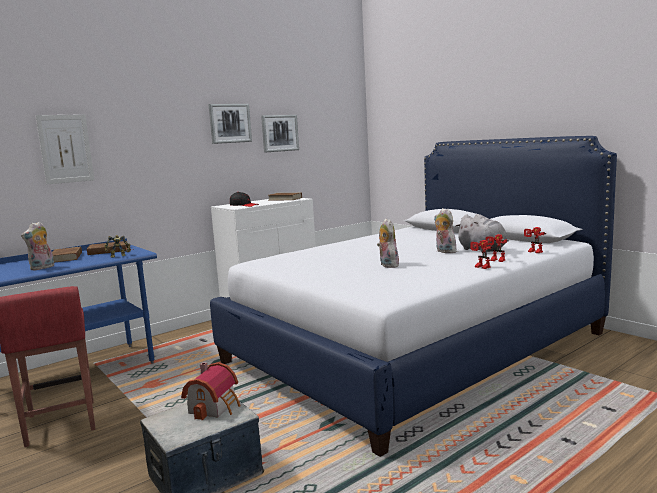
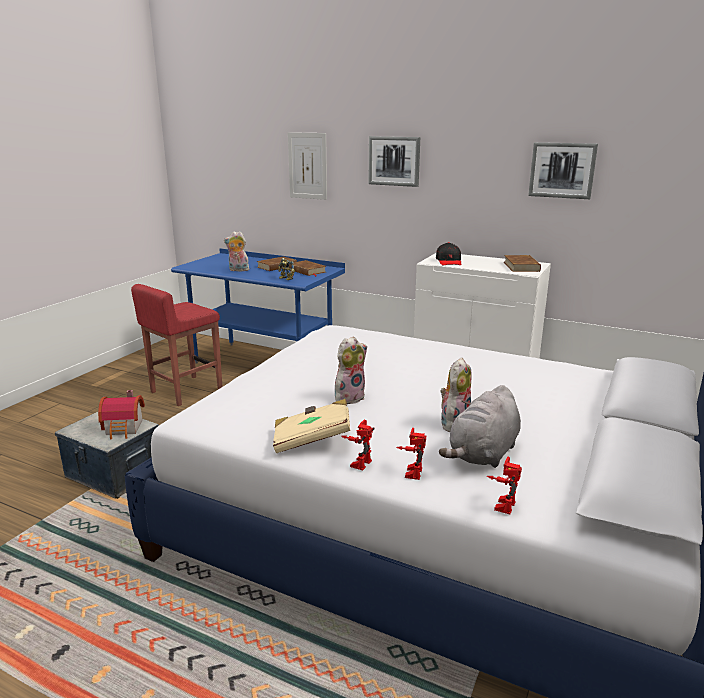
camera: 65 degrees right, 10 degrees up
picture [208,104,252,144] -> picture moved to [369,136,420,187]
none -> beige book [273,399,350,453]

